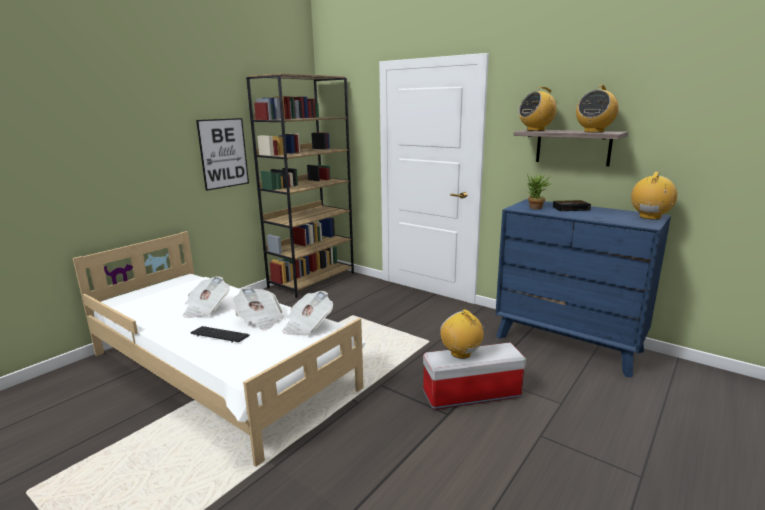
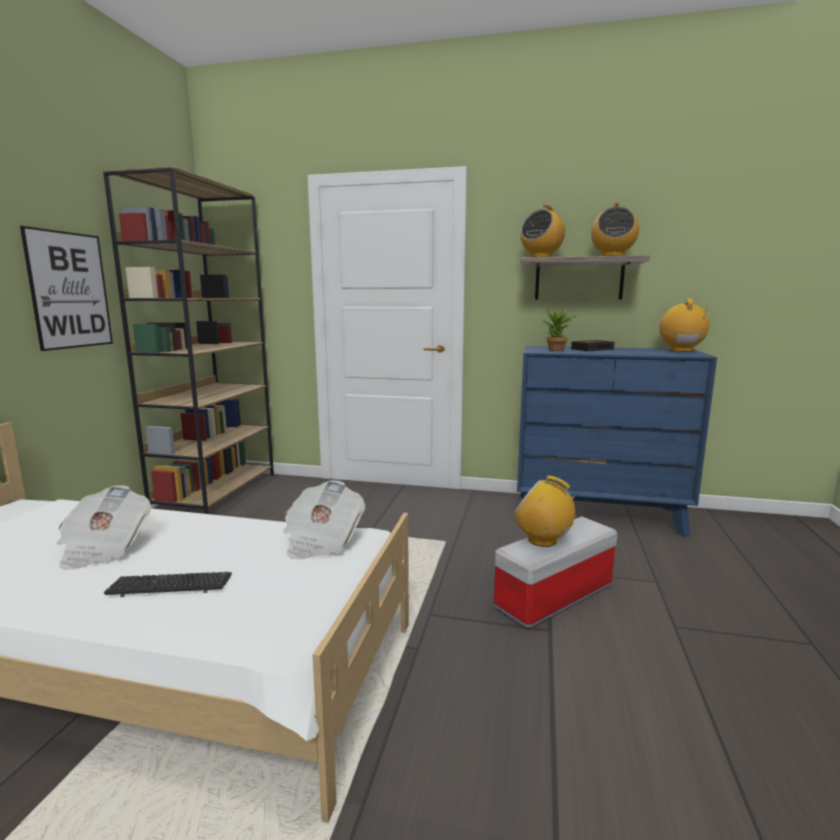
camera: 25 degrees left, 5 degrees down
newspaper [233,287,284,330] -> none

